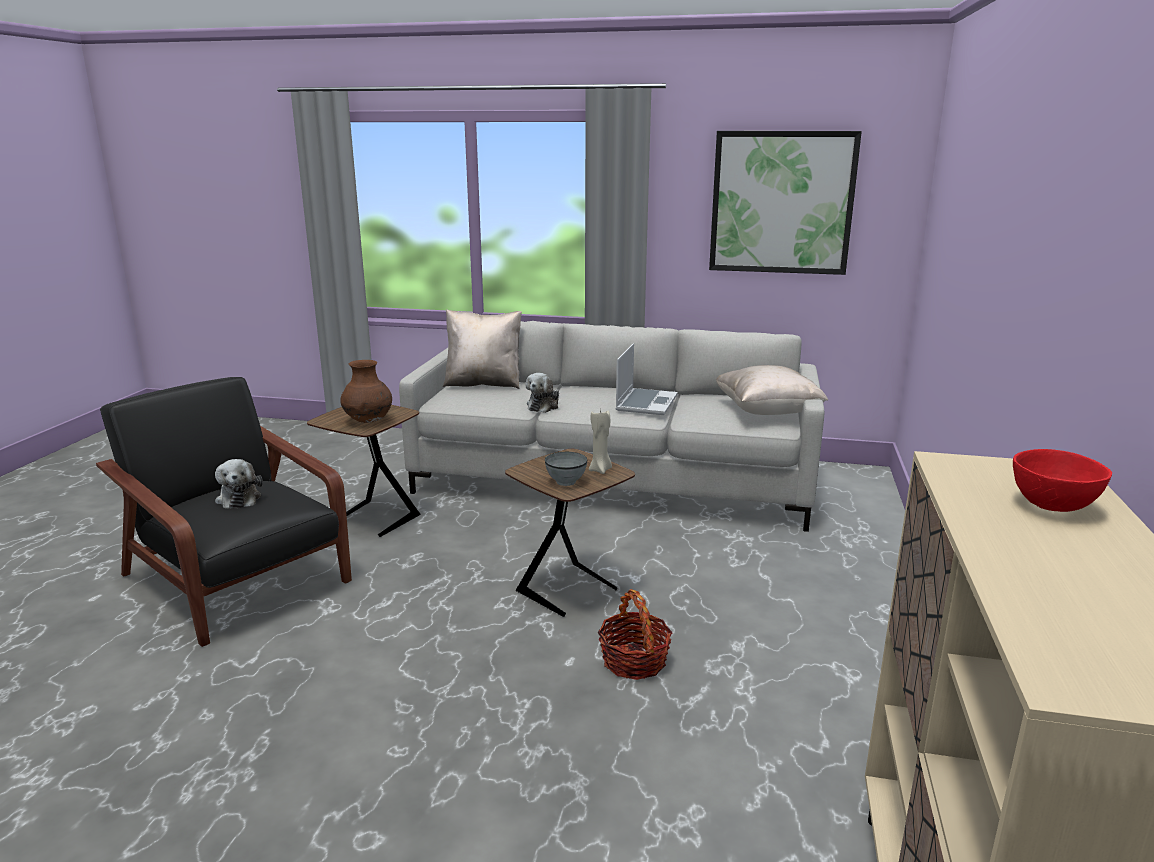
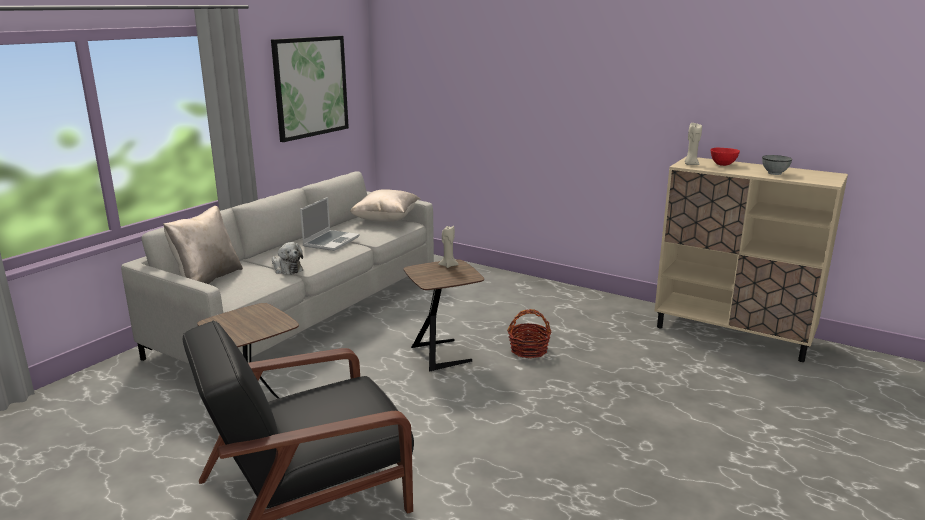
camera: 70 degrees left, 0 degrees up
plush toy [215,459,263,509] -> none
brown vase [340,360,392,423] -> none
grey bowl [545,452,587,486] -> grey bowl moved to [762,155,792,175]
laptop [616,343,678,415] -> laptop turned 75 degrees clockwise [300,197,360,251]
none -> beige candle [685,123,702,165]

